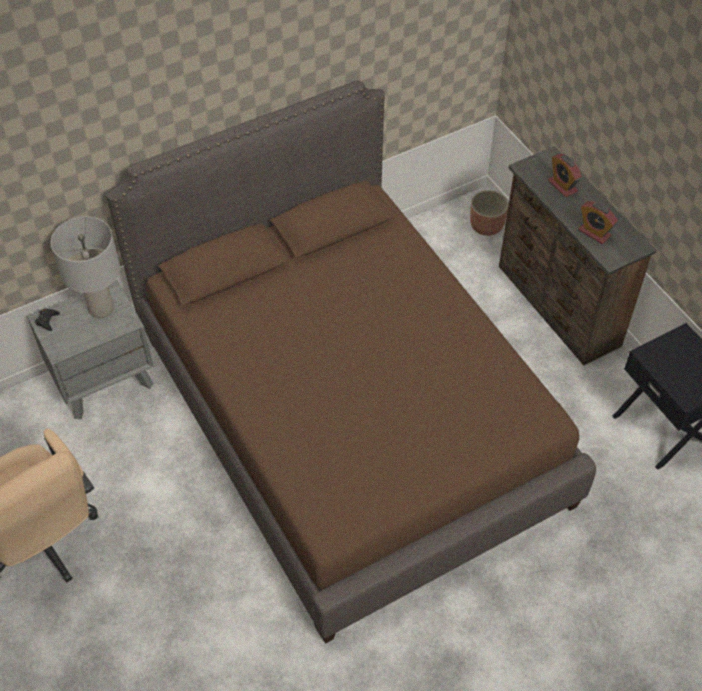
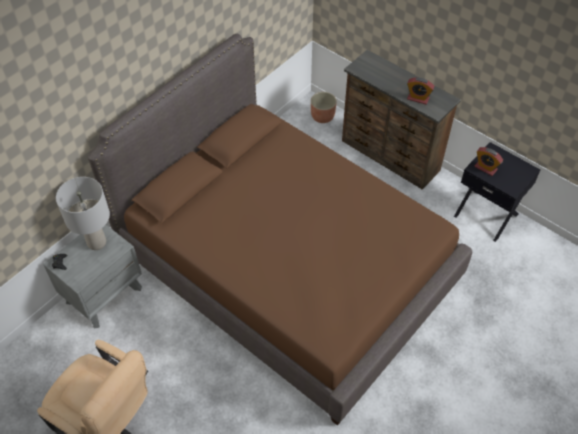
camera: 20 degrees left, 0 degrees up
alarm clock [548,154,582,197] -> alarm clock moved to [475,147,503,176]

